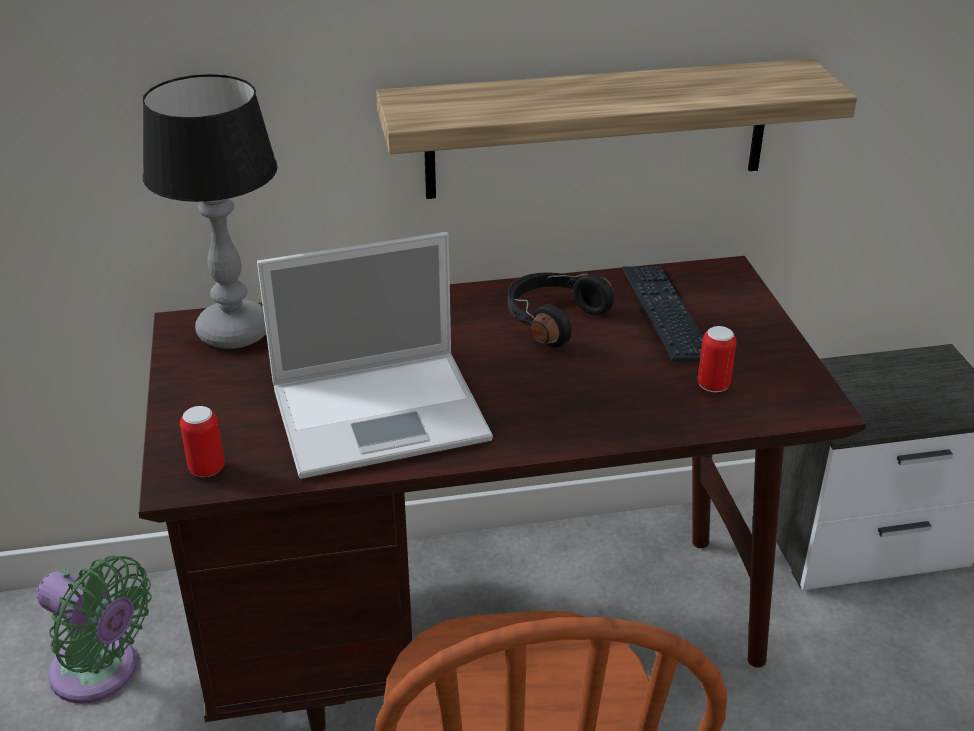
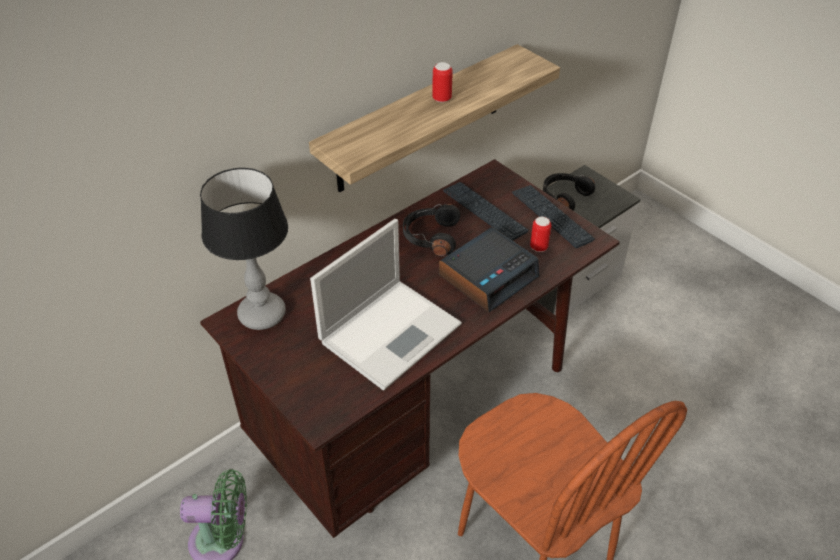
camera: 30 degrees left, 10 degrees up
can [180,406,225,477] -> can moved to [432,62,453,103]
none -> alarm clock [439,227,540,312]
none -> keyboard [512,185,595,248]
none -> black headphones [543,173,595,211]

